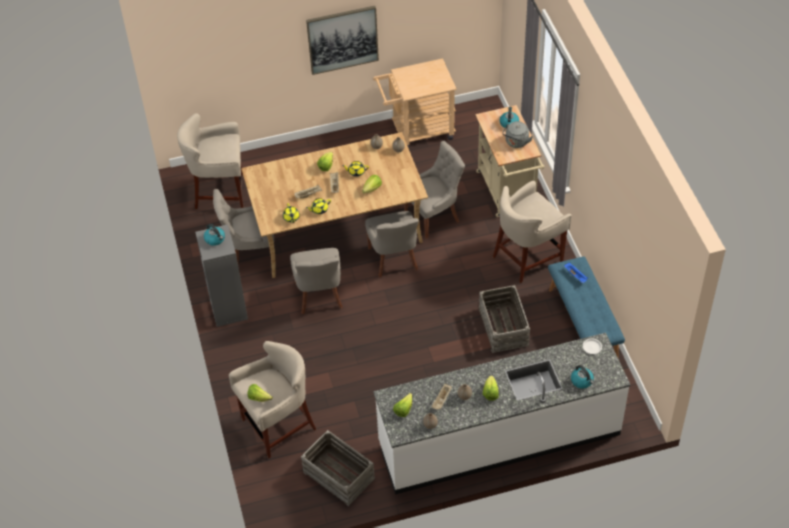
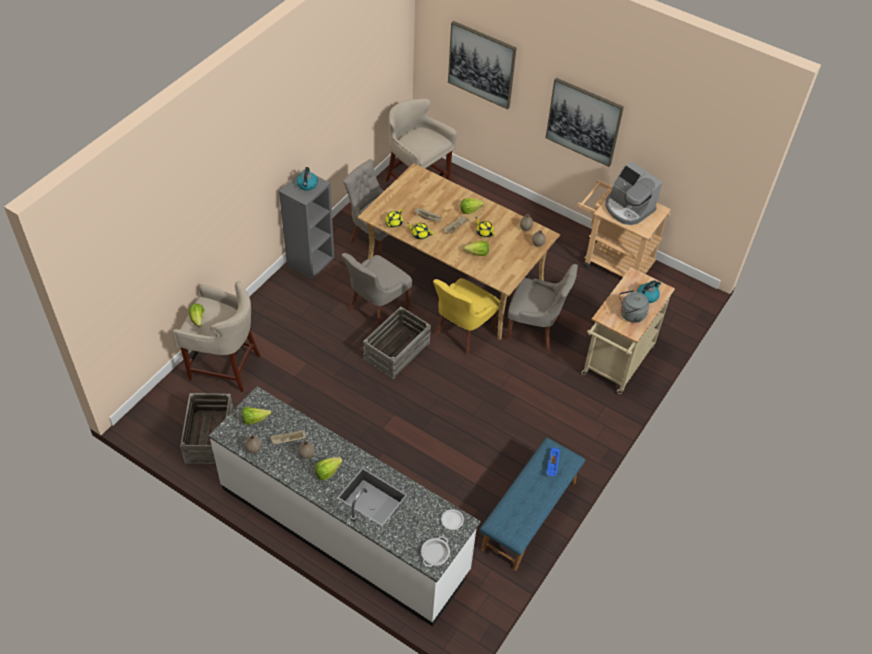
camera: 45 degrees right, 0 degrees up
grey chair [365,211,419,278] -> yellow chair [433,278,500,355]
crate [478,285,530,353] -> crate moved to [363,306,431,379]
beige stool [493,181,572,283] -> none
kettle [571,365,594,389] -> none
none -> cooking pot [421,536,450,567]
none -> picture [448,21,517,109]
none -> coffee machine [605,162,662,225]

